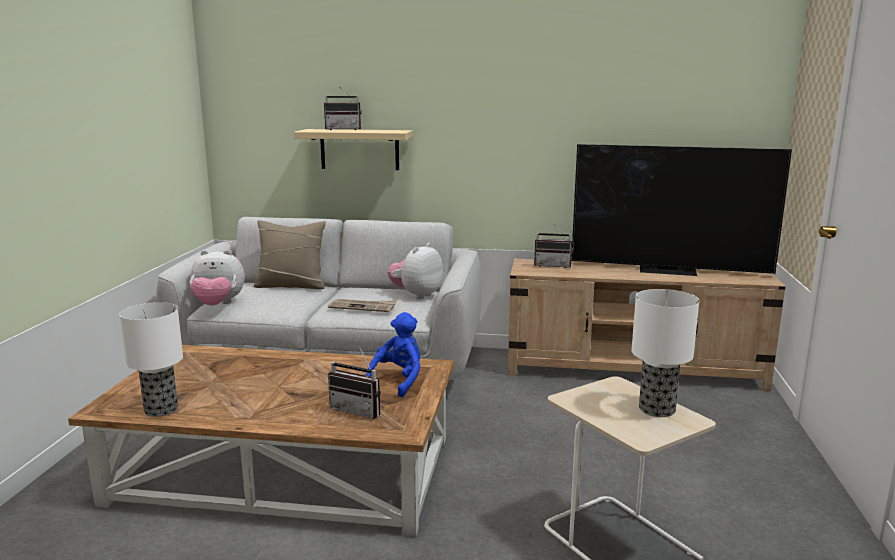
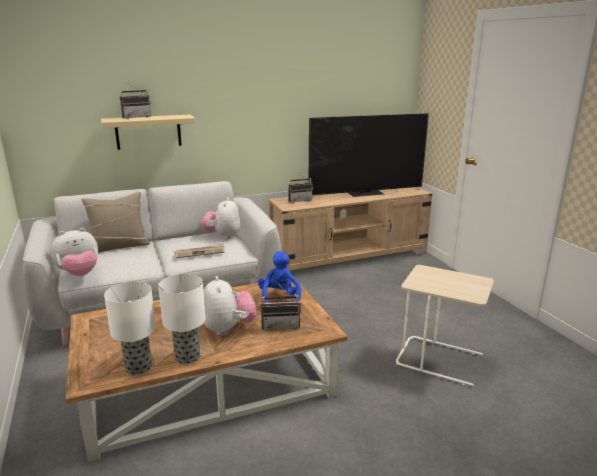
camera: 30 degrees left, 5 degrees up
table lamp [632,289,699,417] -> table lamp moved to [158,274,206,364]
none -> plush toy [204,276,256,335]

